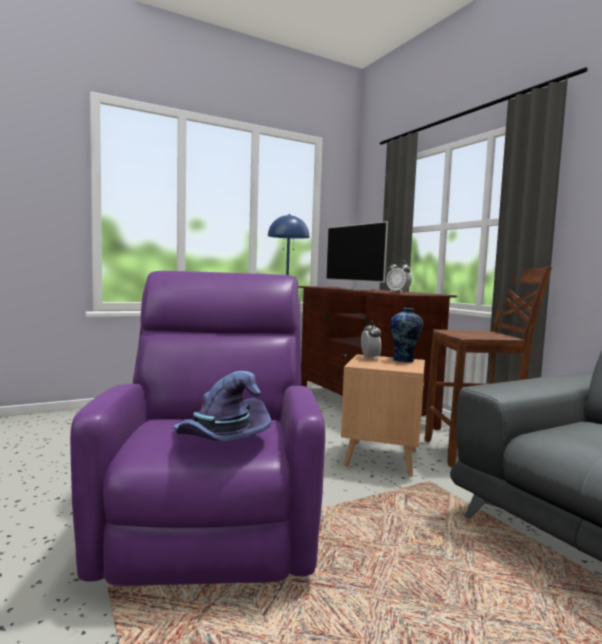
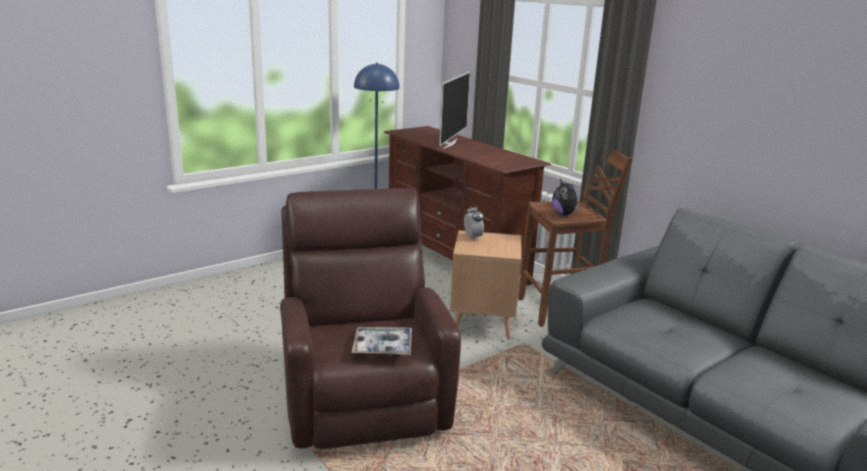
camera: 10 degrees left, 15 degrees up
purple armchair [70,271,325,586] -> brown armchair [280,188,461,449]
purple hat [174,371,271,442] -> tray [352,327,412,356]
television [326,221,388,290] -> television turned 120 degrees counterclockwise [439,72,470,149]
alarm clock [386,260,412,293] -> none
vase [390,308,423,363] -> none
none -> plush toy [552,179,581,215]

